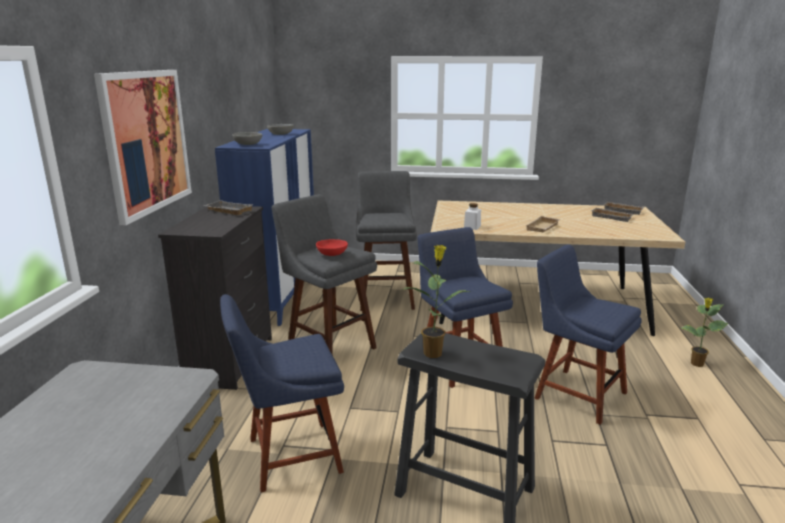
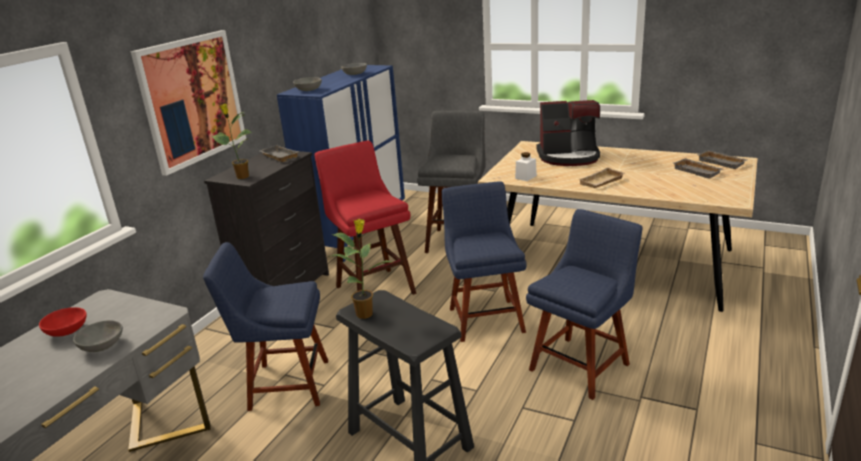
camera: 20 degrees right, 5 degrees up
grey stool [272,194,377,356] -> red stool [315,141,416,295]
red bowl [316,239,348,256] -> red bowl moved to [39,307,87,337]
blue chair [535,244,642,425] -> blue chair turned 75 degrees clockwise [526,209,643,400]
potted plant [681,298,729,367] -> potted plant moved to [212,104,252,179]
none -> grey bowl [73,320,123,352]
none -> coffee machine [536,100,600,166]

